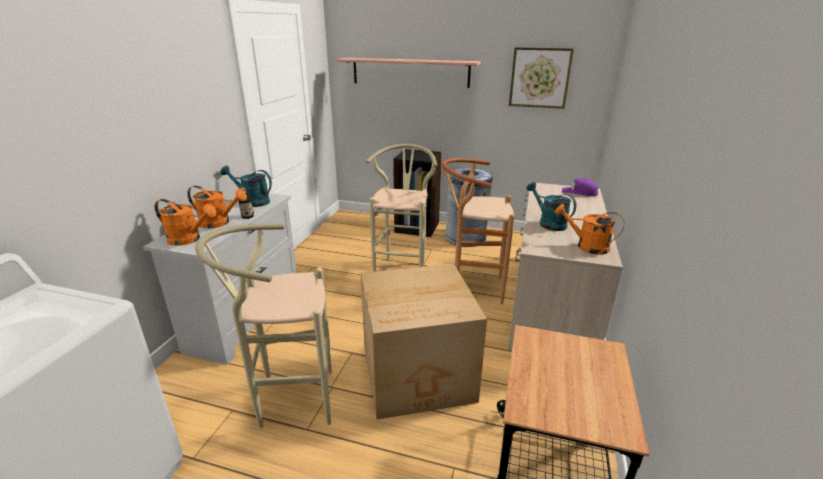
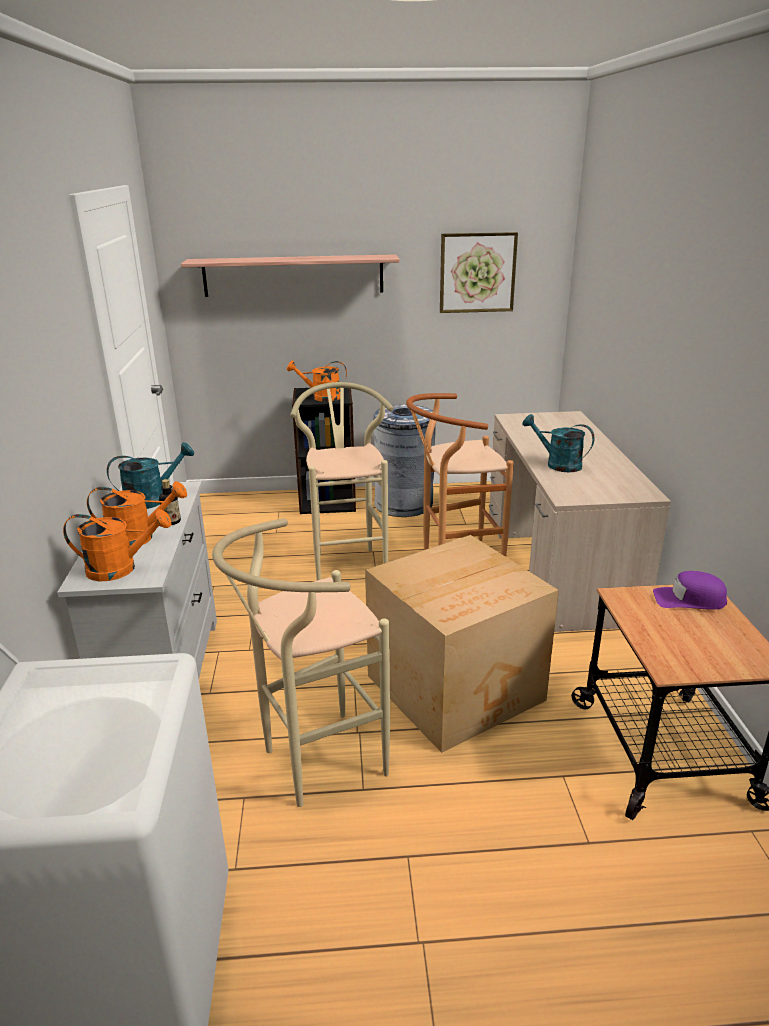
camera: 20 degrees left, 0 degrees up
turquoise watering can [220,166,272,207] -> turquoise watering can turned 150 degrees clockwise [107,442,194,509]
orange watering can [555,204,624,255] -> orange watering can moved to [287,361,347,402]
purple cap [562,178,598,196] -> purple cap moved to [653,571,727,610]

